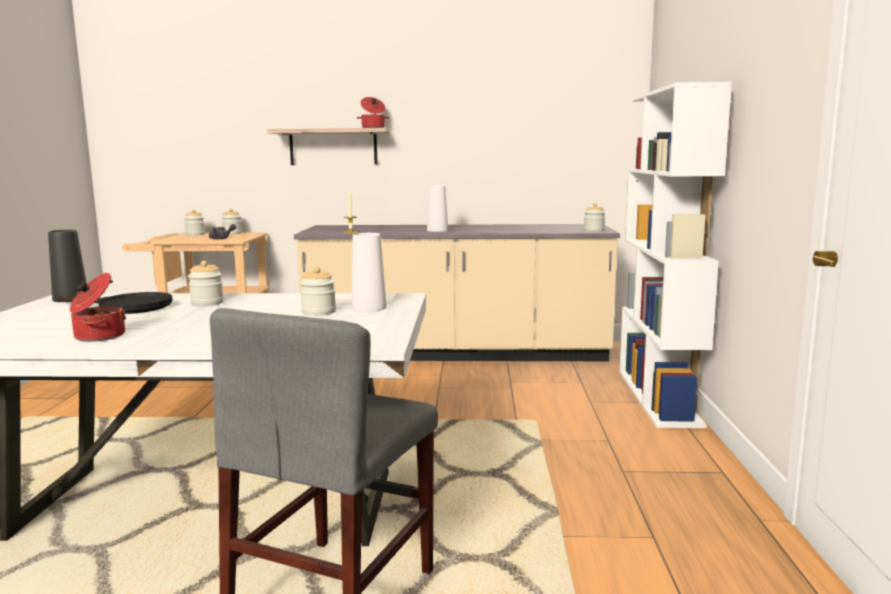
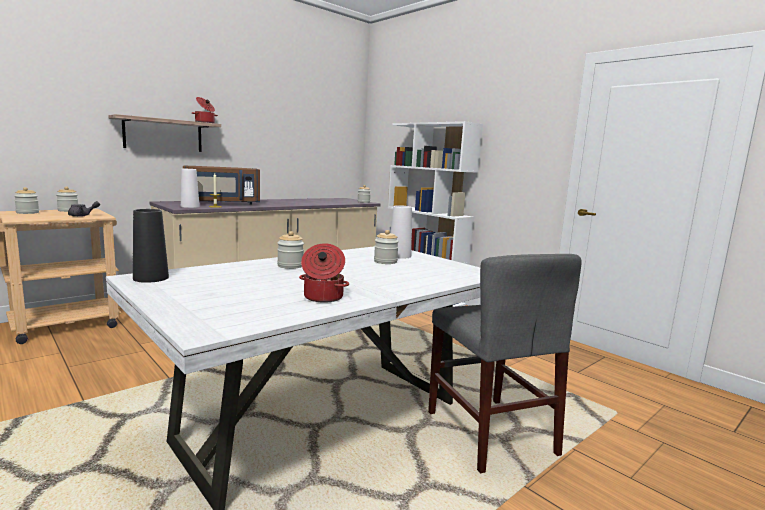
camera: 45 degrees left, 0 degrees up
black frying pan [56,292,173,314] -> none
white vase [427,185,448,232] -> white vase moved to [181,169,200,208]
none -> brown microwave [183,165,260,205]

